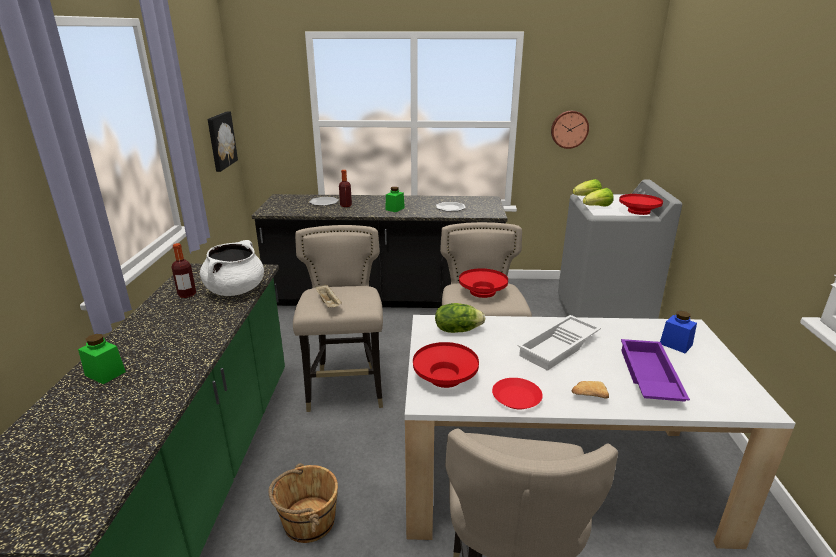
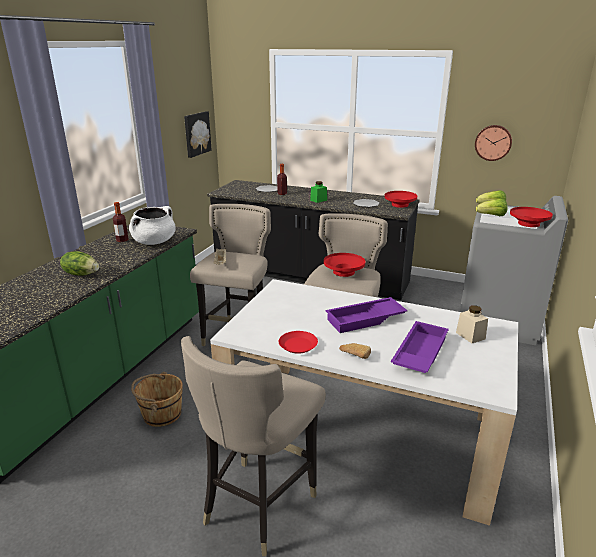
camera: 20 degrees right, 0 degrees up
green jar [78,334,126,384] -> none
red bowl [413,342,479,388] -> red bowl moved to [384,191,417,208]
lettuce [435,303,485,333] -> lettuce moved to [60,251,99,276]
white tray [518,315,601,371] -> purple tray [326,297,408,333]
blue jar [660,311,697,353] -> beige jar [456,305,488,343]

